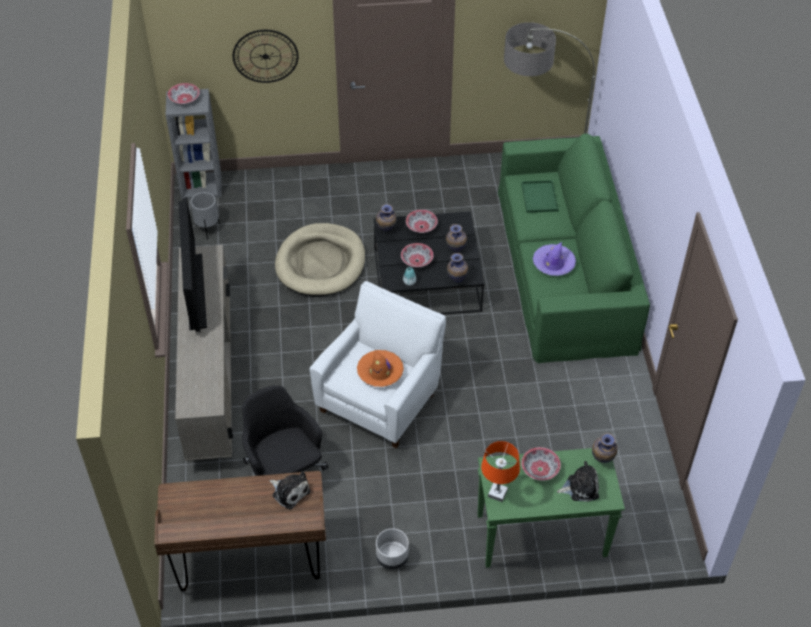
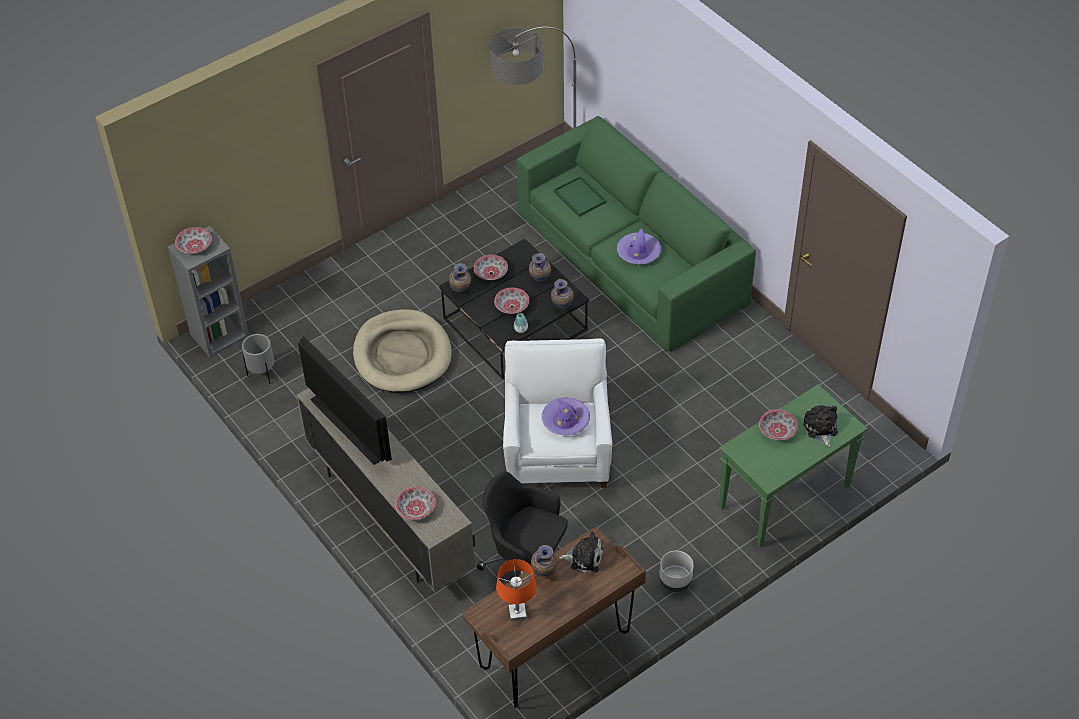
camera: 30 degrees left, 0 degrees up
wall clock [233,30,298,83] -> none
orange hat [357,350,404,387] -> purple hat [542,397,590,436]
orange table lamp [481,441,520,502] -> orange table lamp moved to [496,559,536,621]
plush toy [557,461,599,502] -> plush toy turned 60 degrees counterclockwise [803,405,838,448]
vase [592,433,618,463] -> vase moved to [531,545,557,577]
none -> bowl [395,487,435,520]

